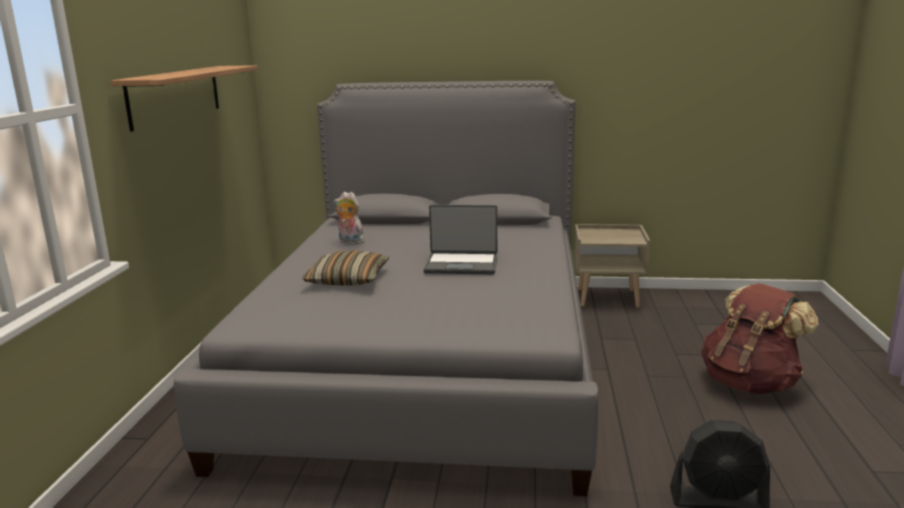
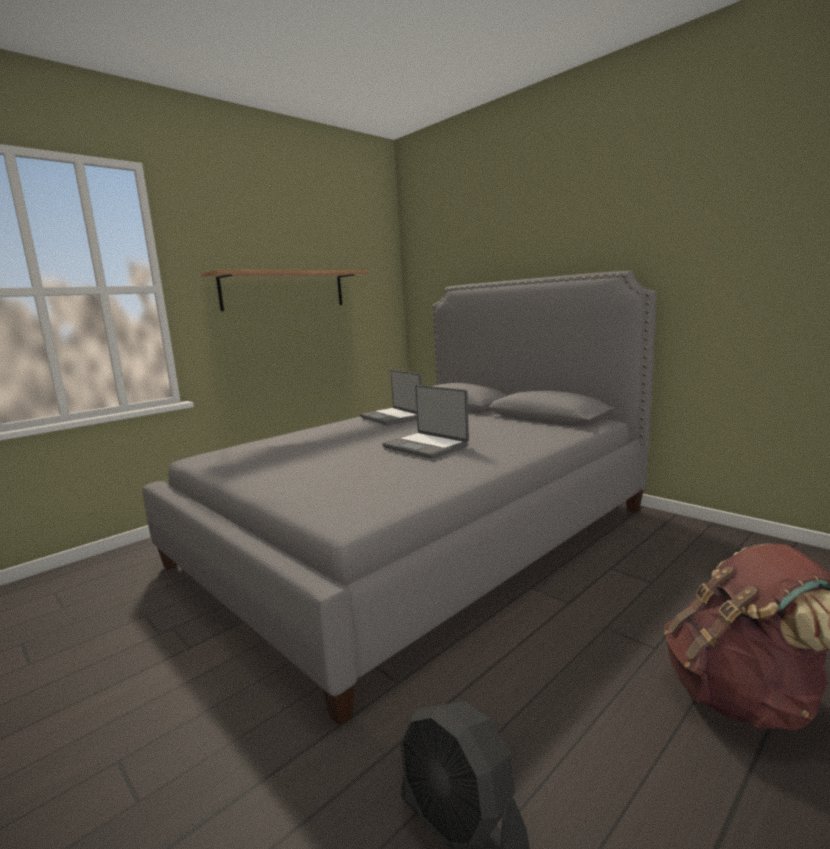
camera: 40 degrees right, 5 degrees down
pillow [302,251,389,286] -> none
plush toy [333,192,364,244] -> laptop [360,370,422,425]
beige nightstand [574,224,650,307] -> none

